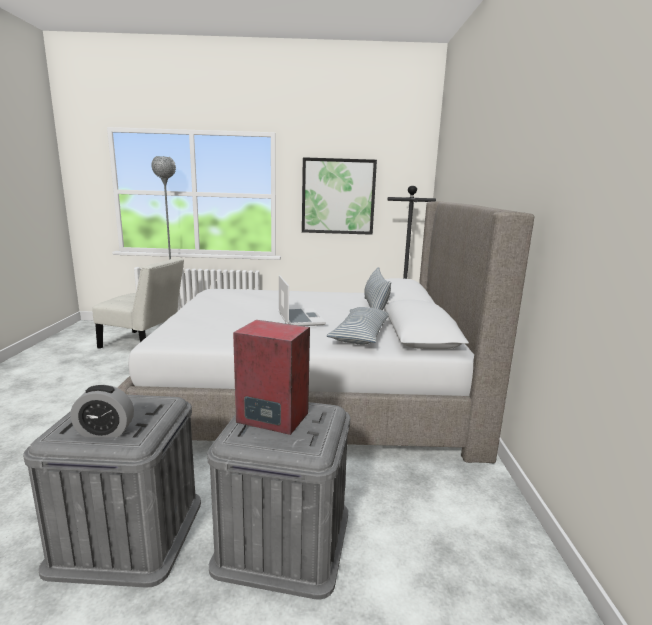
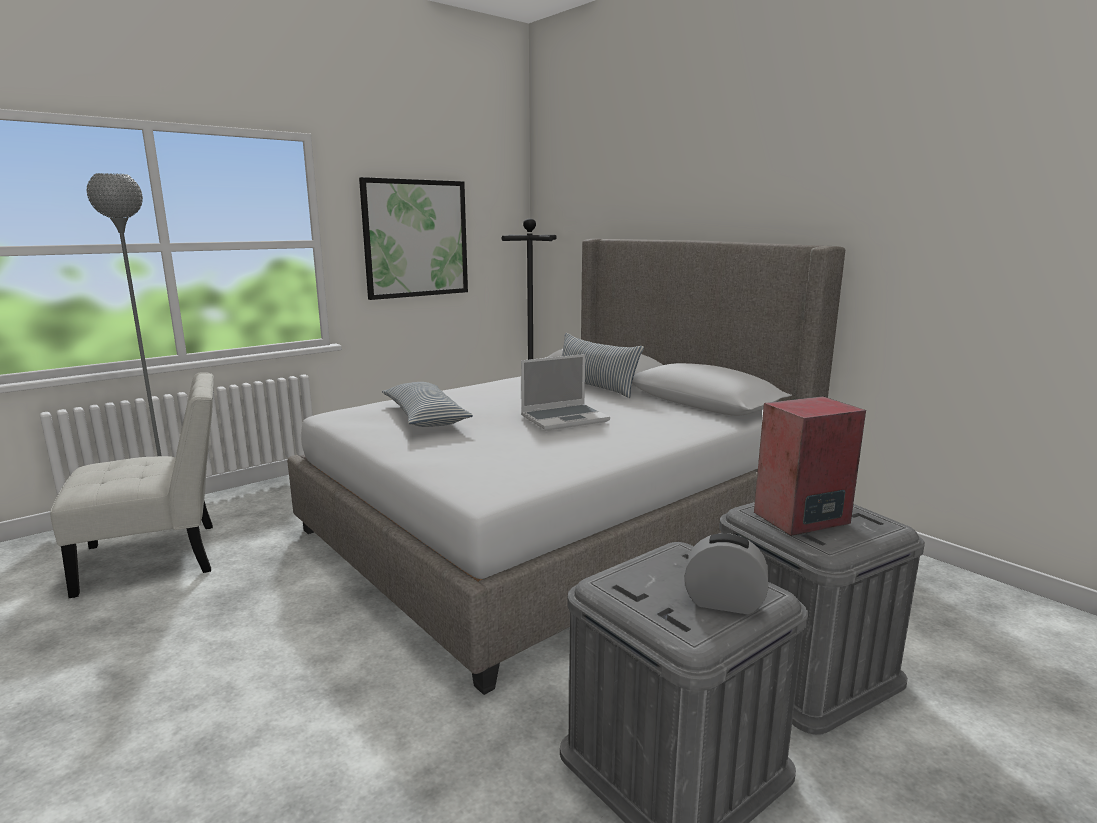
camera: 40 degrees left, 0 degrees up
alarm clock [70,385,134,437] -> alarm clock turned 120 degrees counterclockwise [684,533,768,614]
laptop [279,275,326,326] -> laptop turned 120 degrees clockwise [521,354,610,431]
pillow [326,307,389,345] -> pillow moved to [382,382,473,427]

